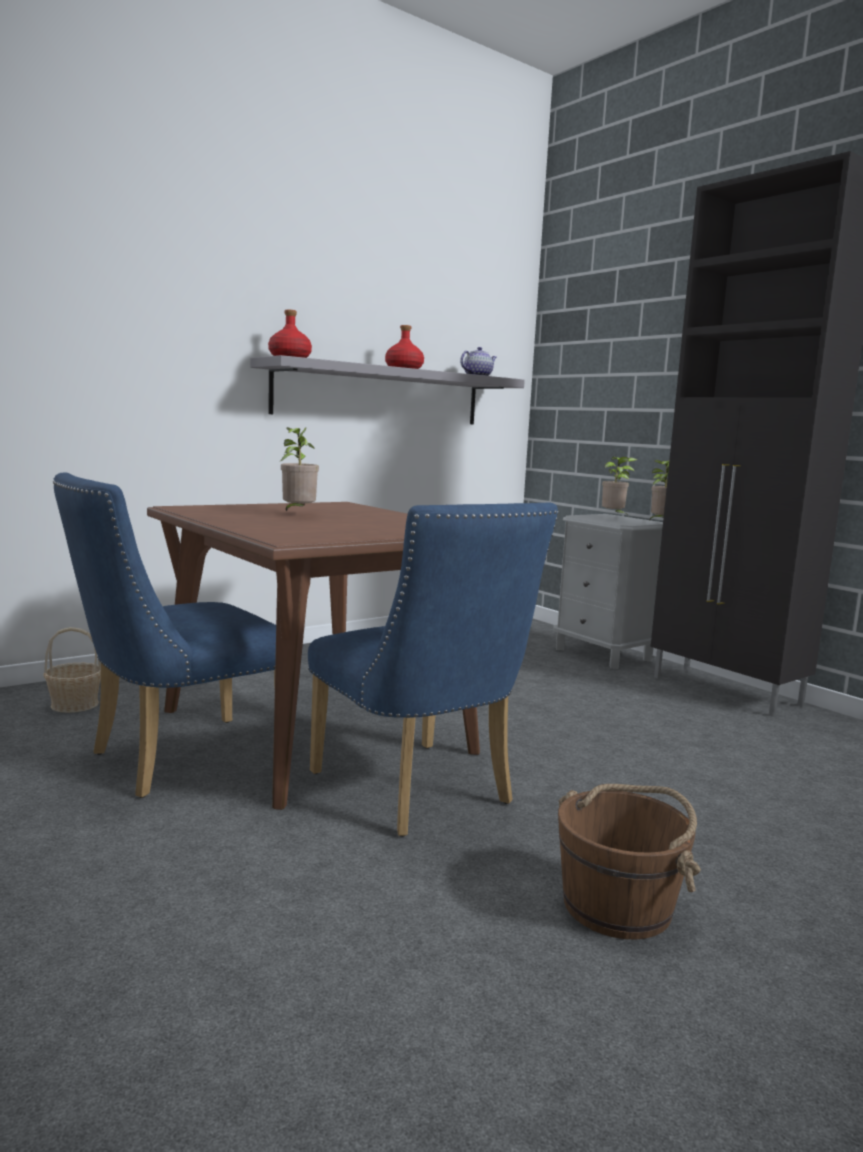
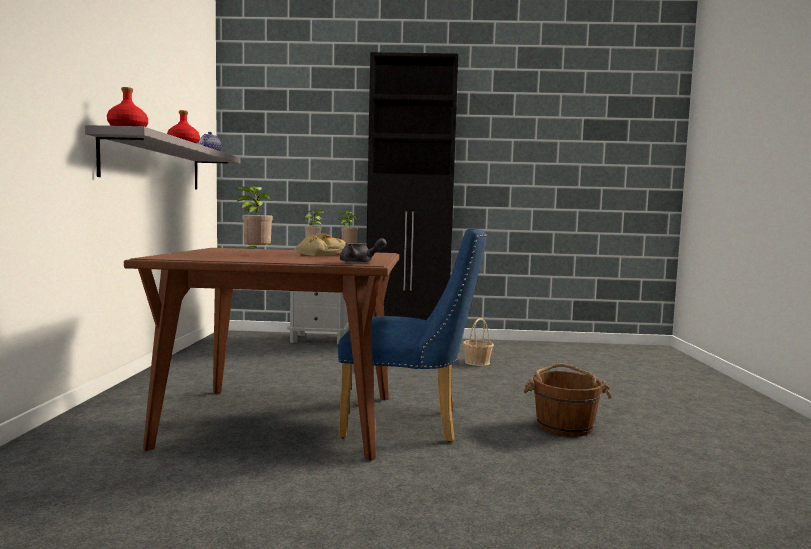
camera: 50 degrees left, 5 degrees down
basket [43,627,101,713] -> basket moved to [463,318,494,366]
blue chair [53,472,276,798] -> none
none -> bread [295,233,346,256]
none -> grey teapot [340,238,387,263]

